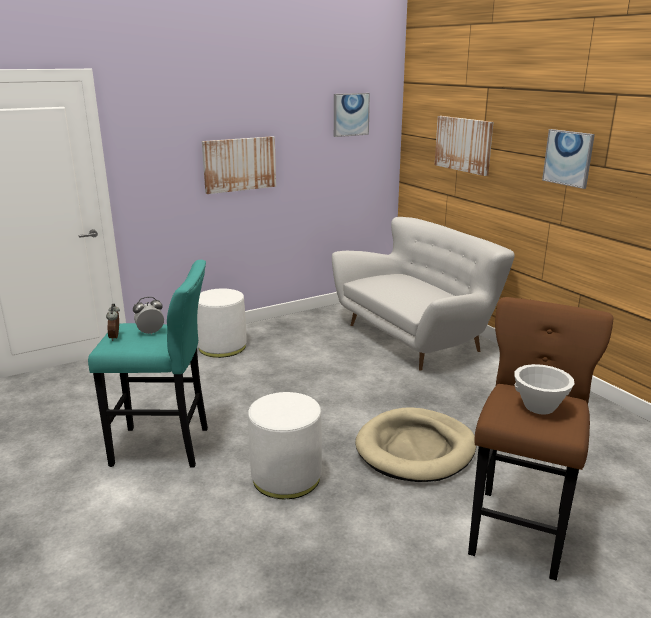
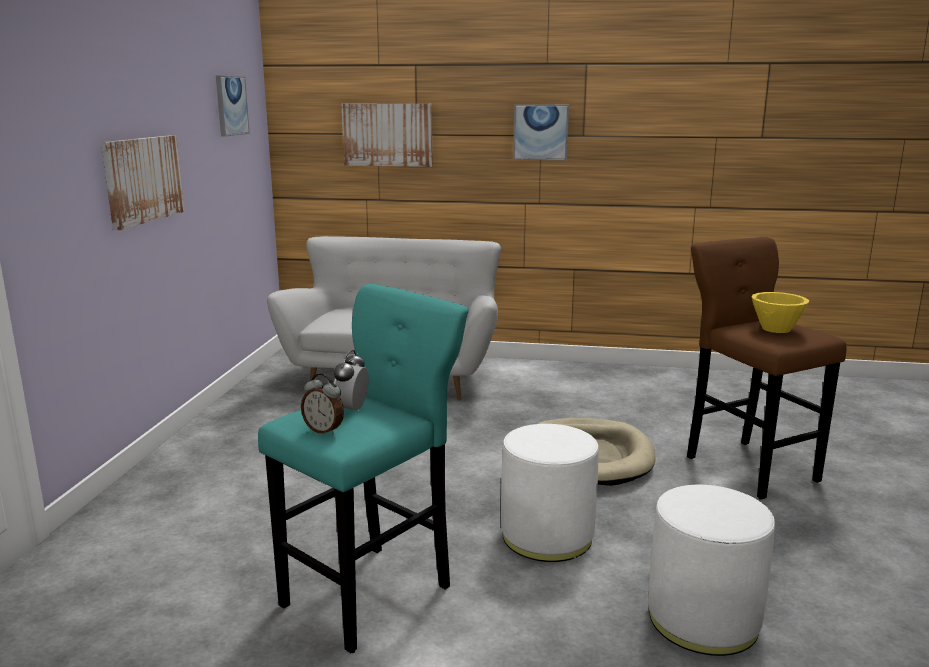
camera: 50 degrees left, 5 degrees down
white ottoman [197,288,247,358] -> white ottoman moved to [648,485,775,656]
white bowl [514,364,574,415] -> yellow bowl [751,292,809,333]

